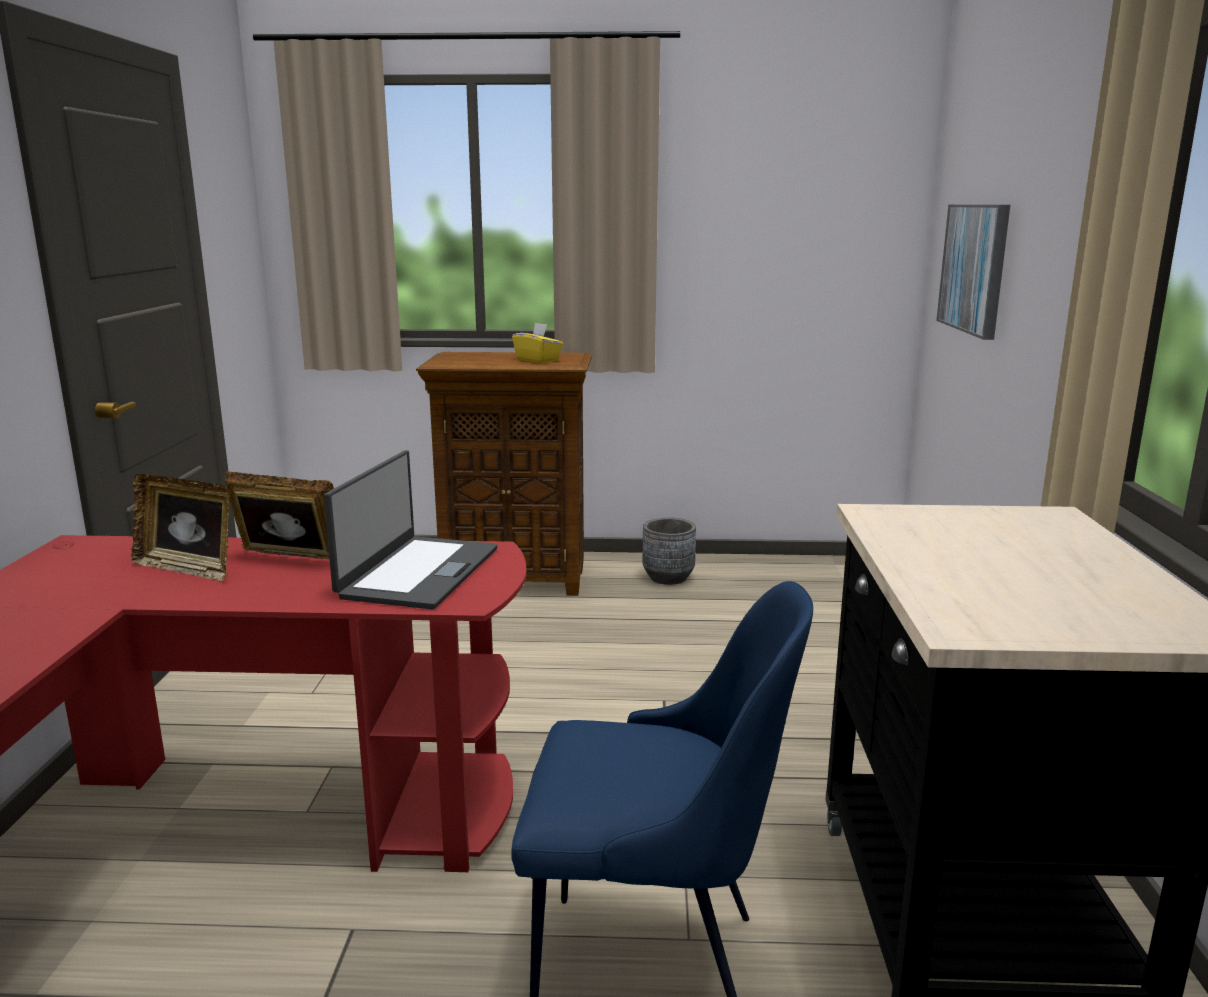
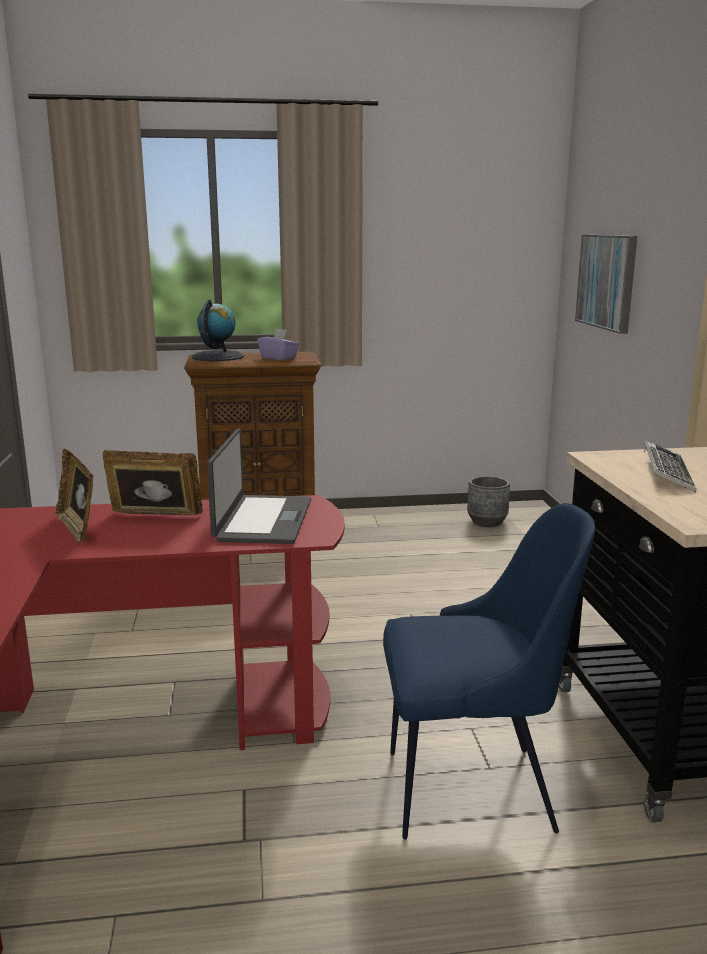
camera: 10 degrees left, 0 degrees up
picture frame [131,474,229,581] -> picture frame turned 45 degrees clockwise [56,449,93,544]
yellow tissue box [512,322,563,363] -> purple tissue box [257,328,299,360]
grey planter [642,518,696,585] -> grey planter moved to [467,476,510,527]
none -> globe [192,299,244,361]
none -> keyboard [644,441,697,492]

